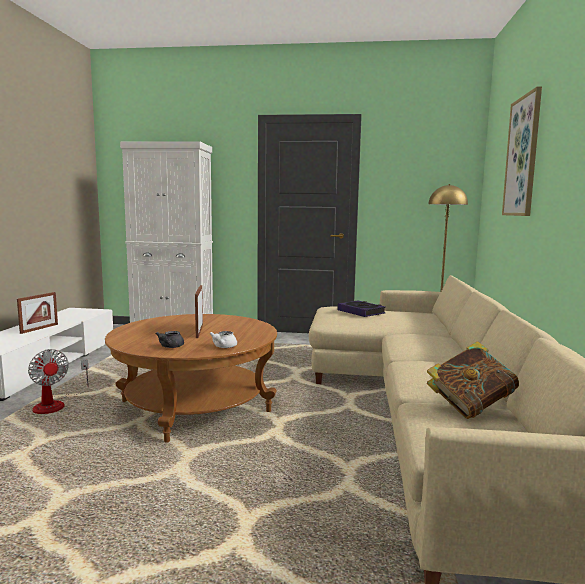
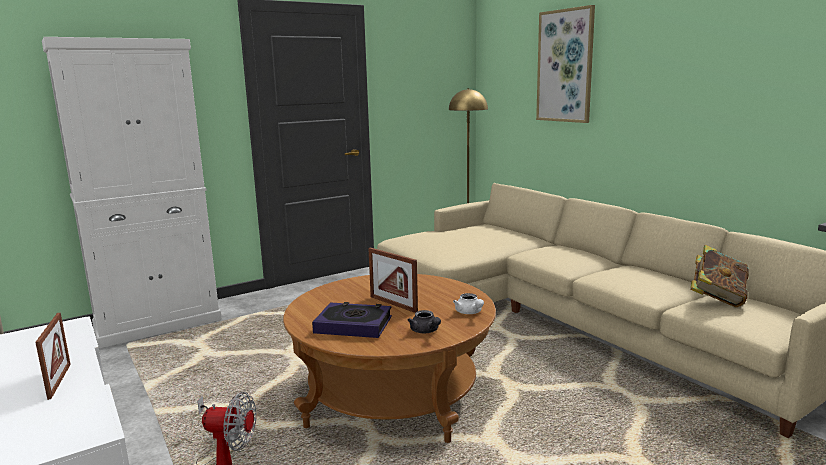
camera: 40 degrees left, 5 degrees up
book [338,301,386,317] -> book moved to [312,302,392,338]

